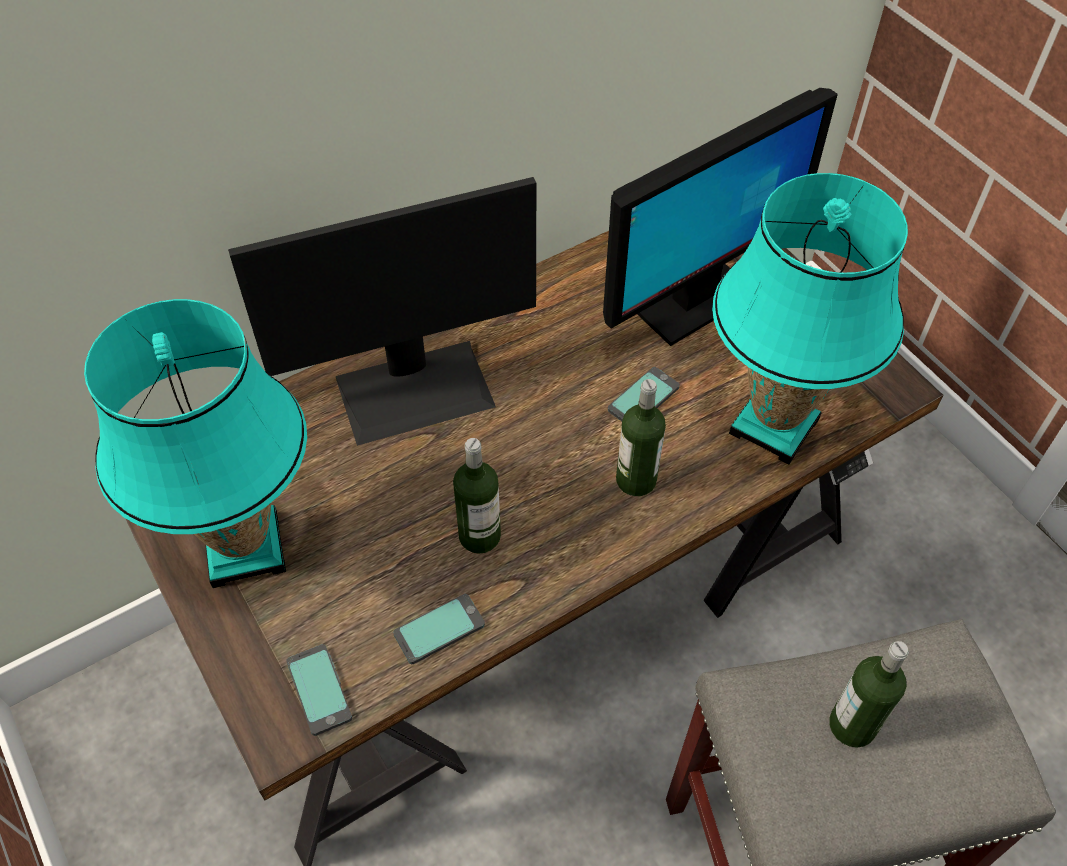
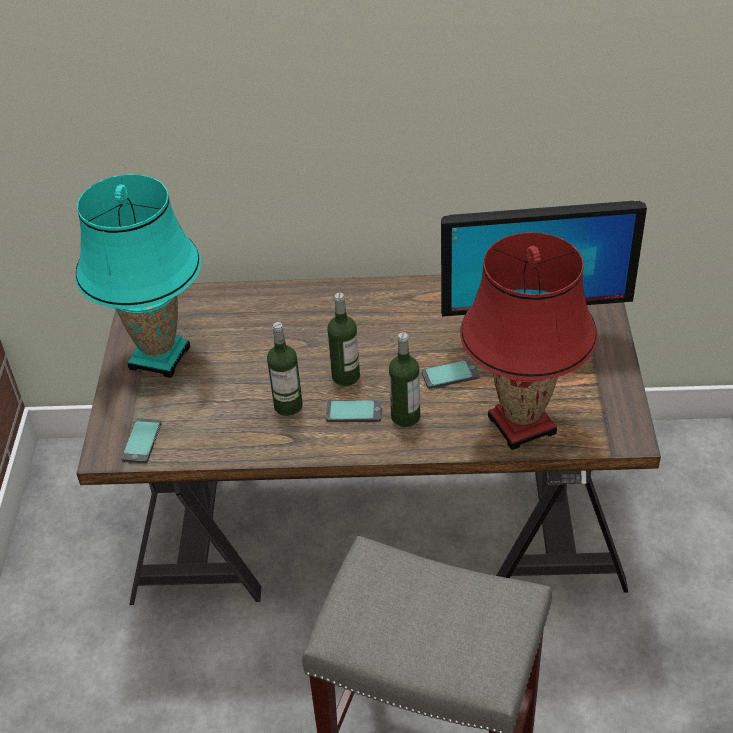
camera: 35 degrees right, 10 degrees down
monitor [228,177,536,446] -> none
phone [393,594,485,664] -> phone moved to [325,400,382,422]
turquoise table lamp [712,173,908,465] -> red table lamp [460,232,598,450]
bottle [829,641,909,748] -> bottle moved to [327,293,360,386]

